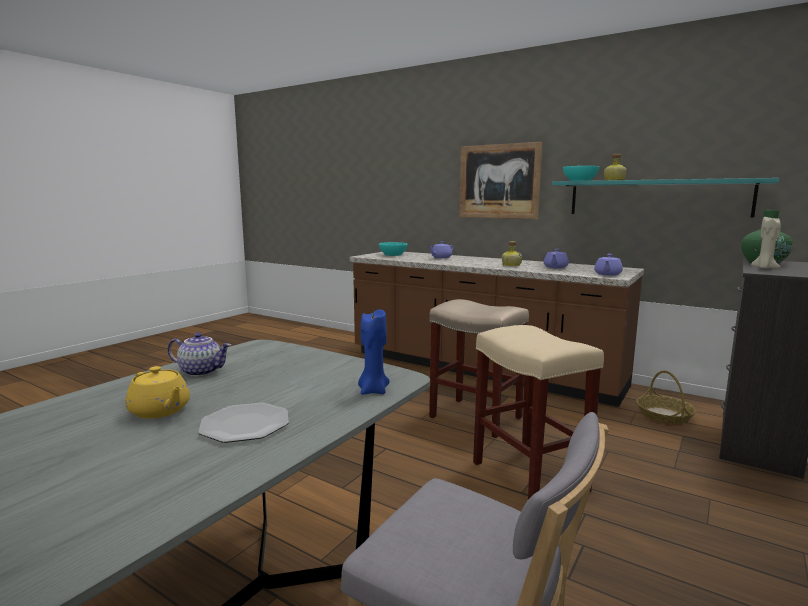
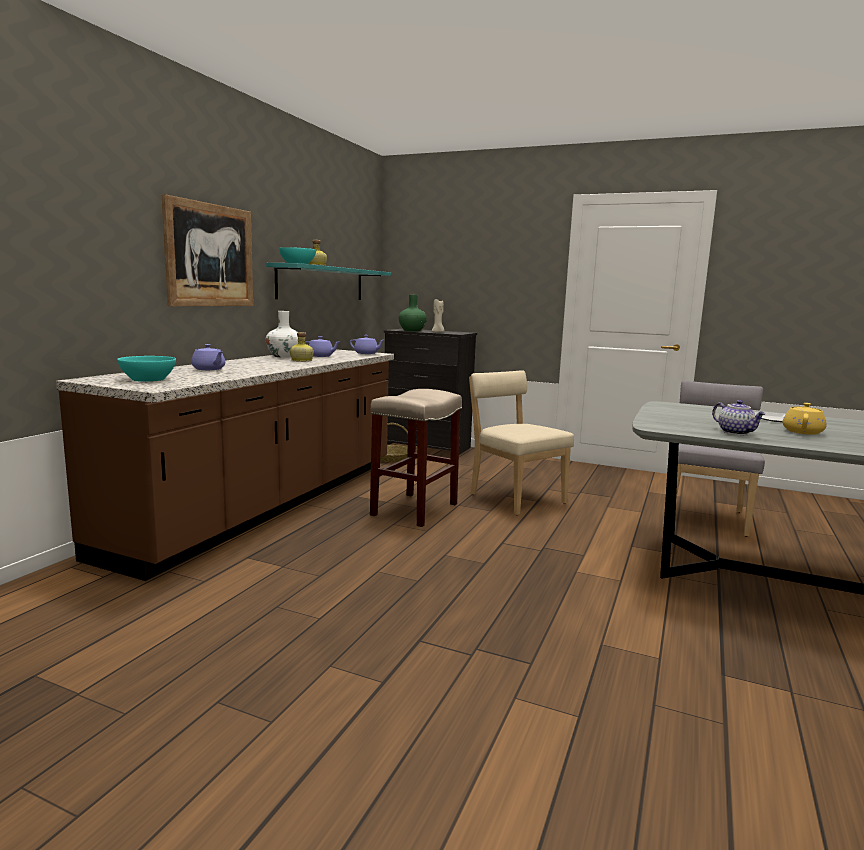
camera: 100 degrees left, 0 degrees up
teapot [167,332,231,377] -> teapot turned 150 degrees clockwise [712,400,766,435]
blue candle [358,309,390,395] -> none
beige stool [473,325,604,500] -> beige chair [469,370,574,515]
none -> white vase [266,311,298,358]

